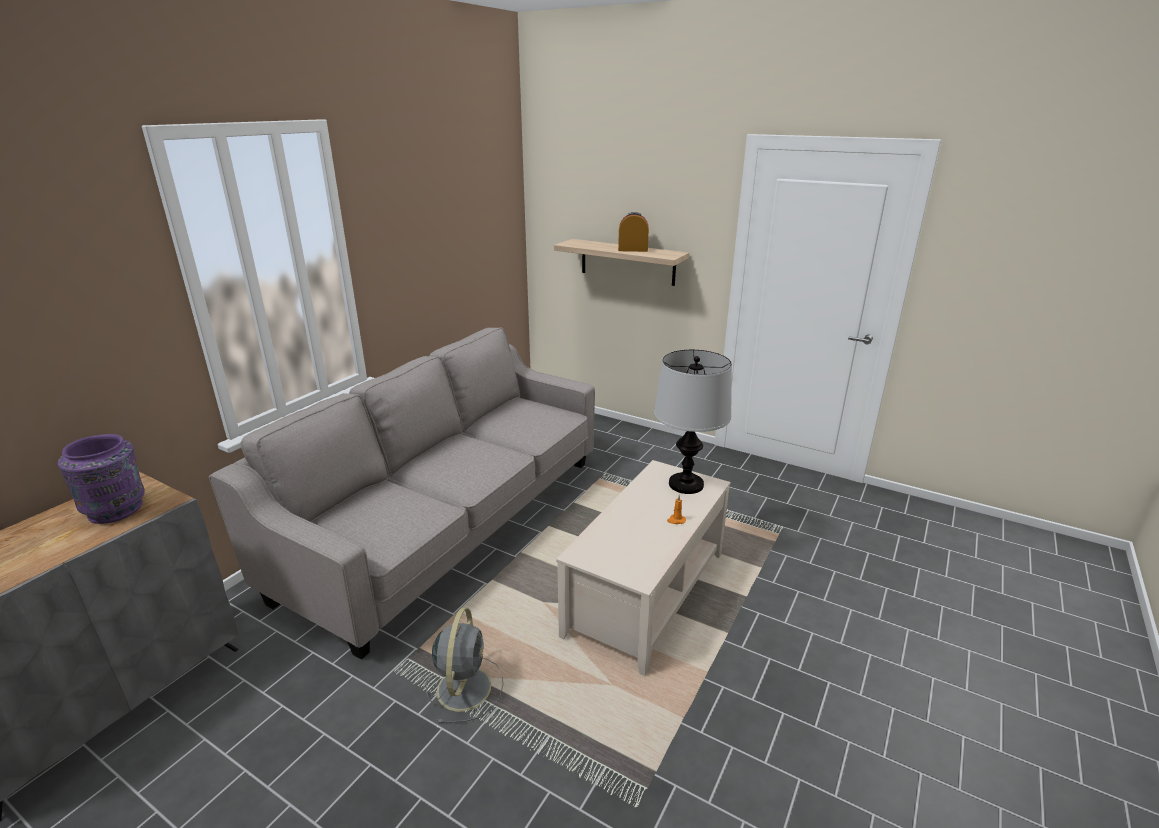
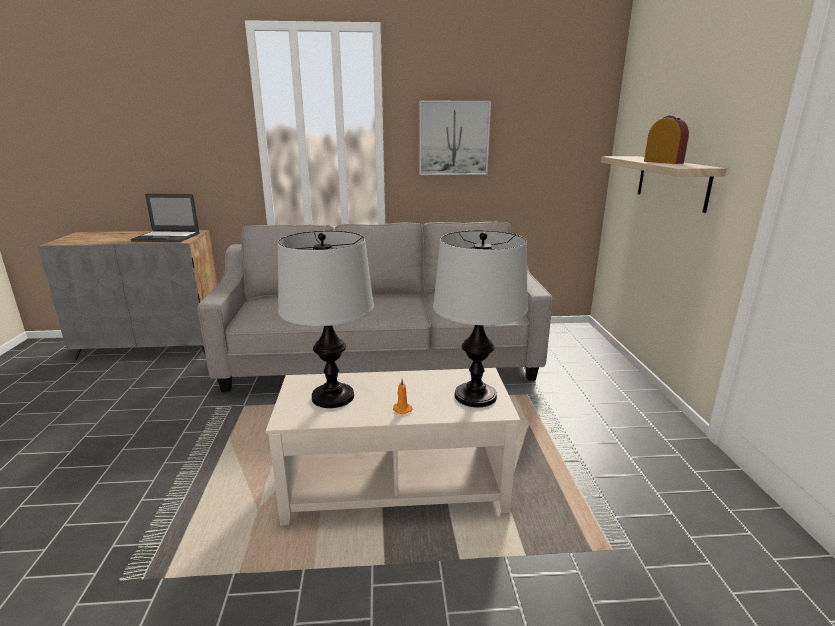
camera: 55 degrees right, 5 degrees down
purple vase [58,434,145,524] -> laptop [130,194,200,242]
grey fan [426,608,503,724] -> none
none -> table lamp [278,231,374,408]
none -> picture [419,101,491,175]

